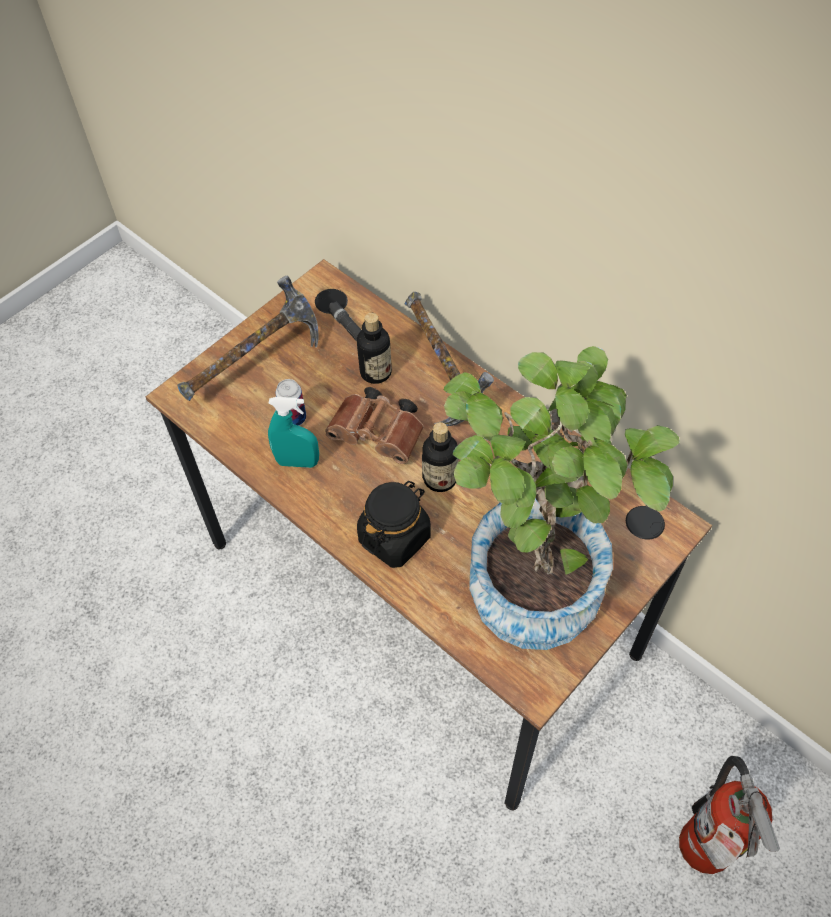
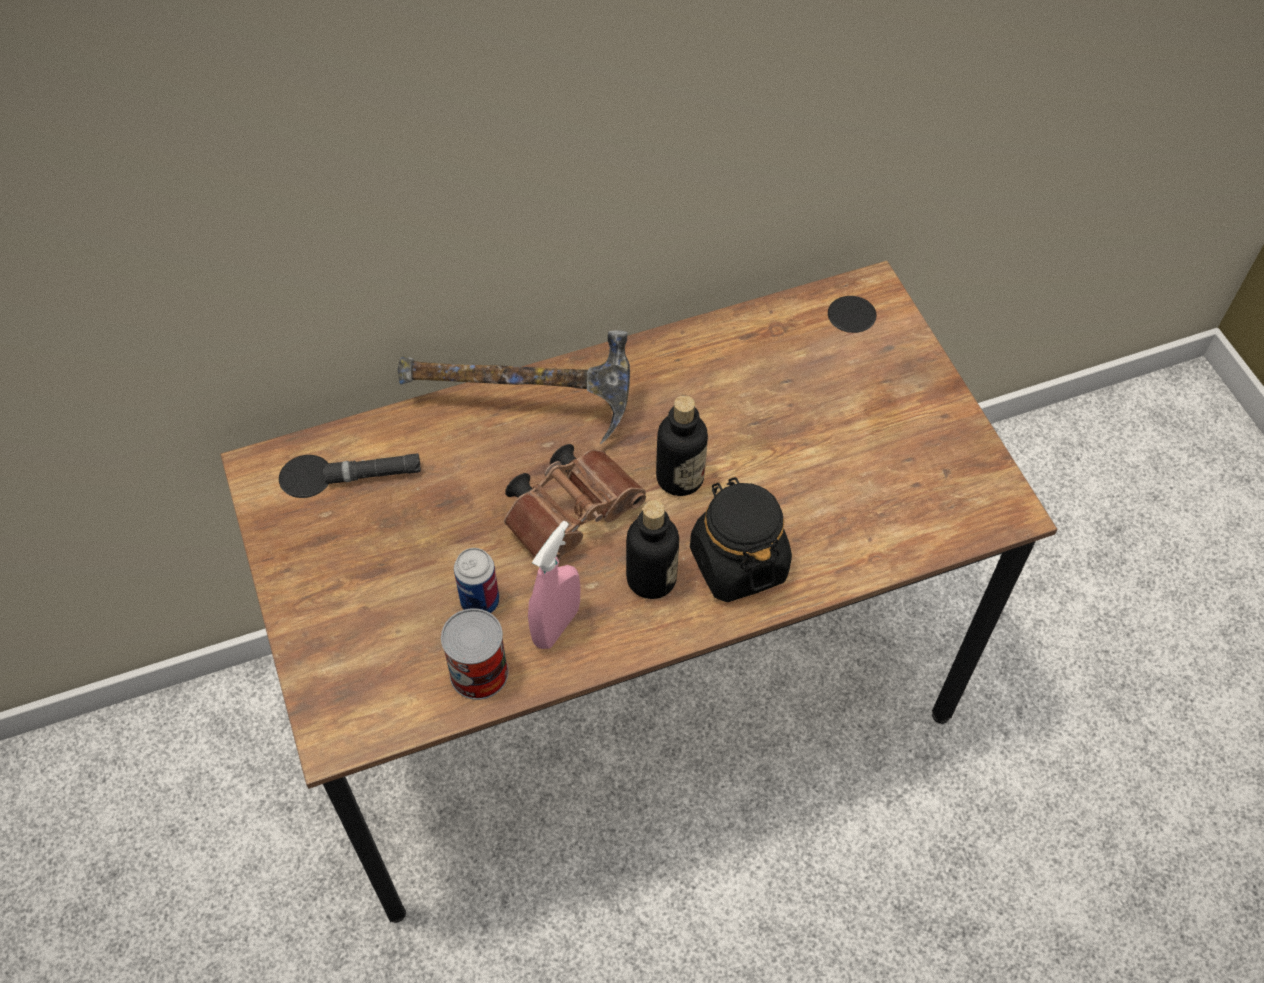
camera: 65 degrees left, 0 degrees up
hammer [177,276,318,401] -> none
turquoise spray bottle [268,397,319,468] -> pink spray bottle [528,521,580,649]
bottle [357,313,392,384] -> bottle moved to [626,500,679,599]
potted plant [444,346,680,650] -> none
fire extinguisher [679,756,780,874] -> none
none -> can [441,608,508,700]

